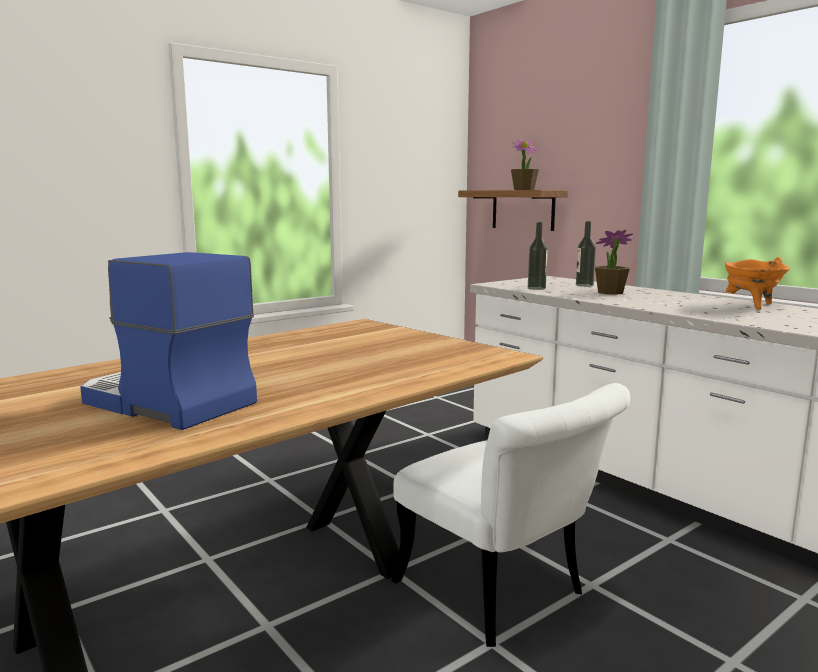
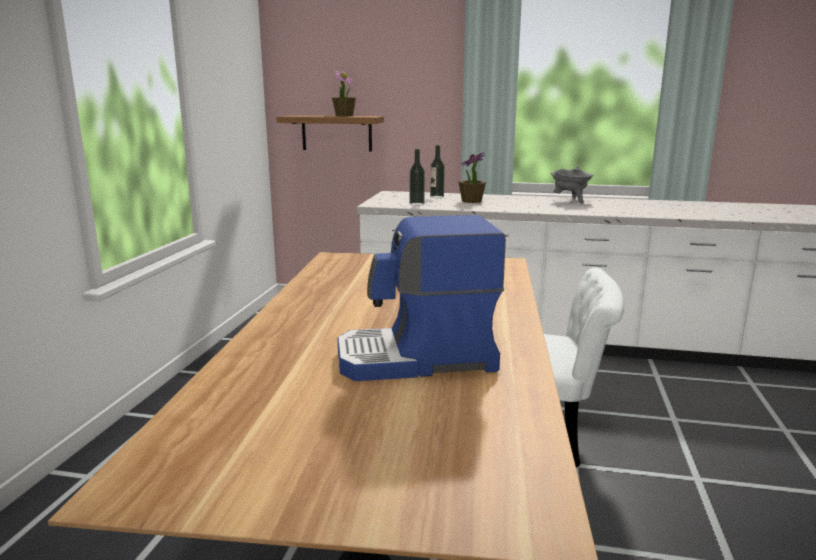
camera: 40 degrees left, 5 degrees up
orange cooking pot [725,257,790,310] -> grey cooking pot [551,166,594,203]

